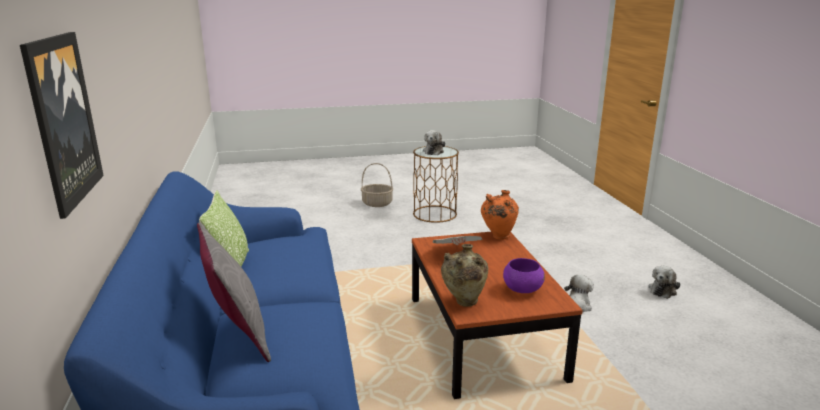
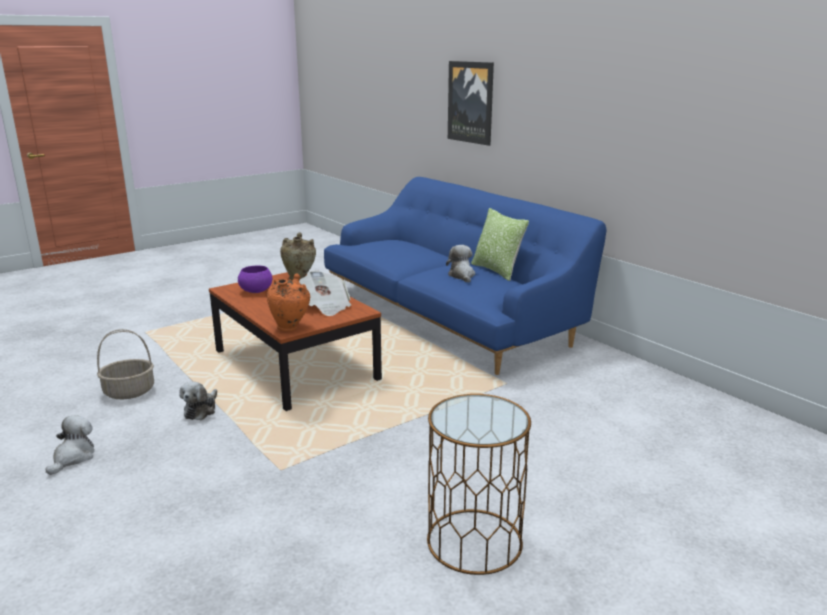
camera: 155 degrees right, 0 degrees up
grey pillow [197,222,271,362] -> none
basket [361,163,393,207] -> basket moved to [97,329,154,399]
plush toy [423,130,445,155] -> plush toy moved to [446,245,475,283]

